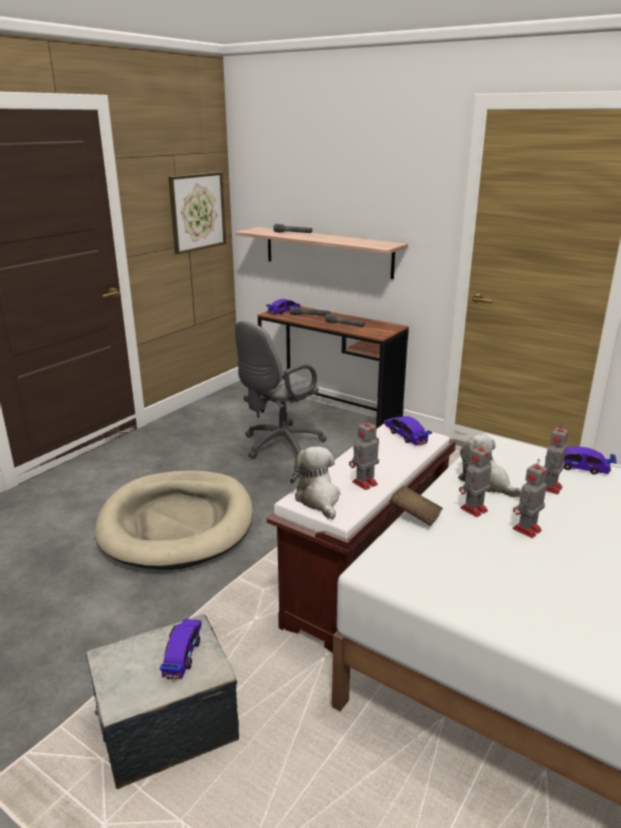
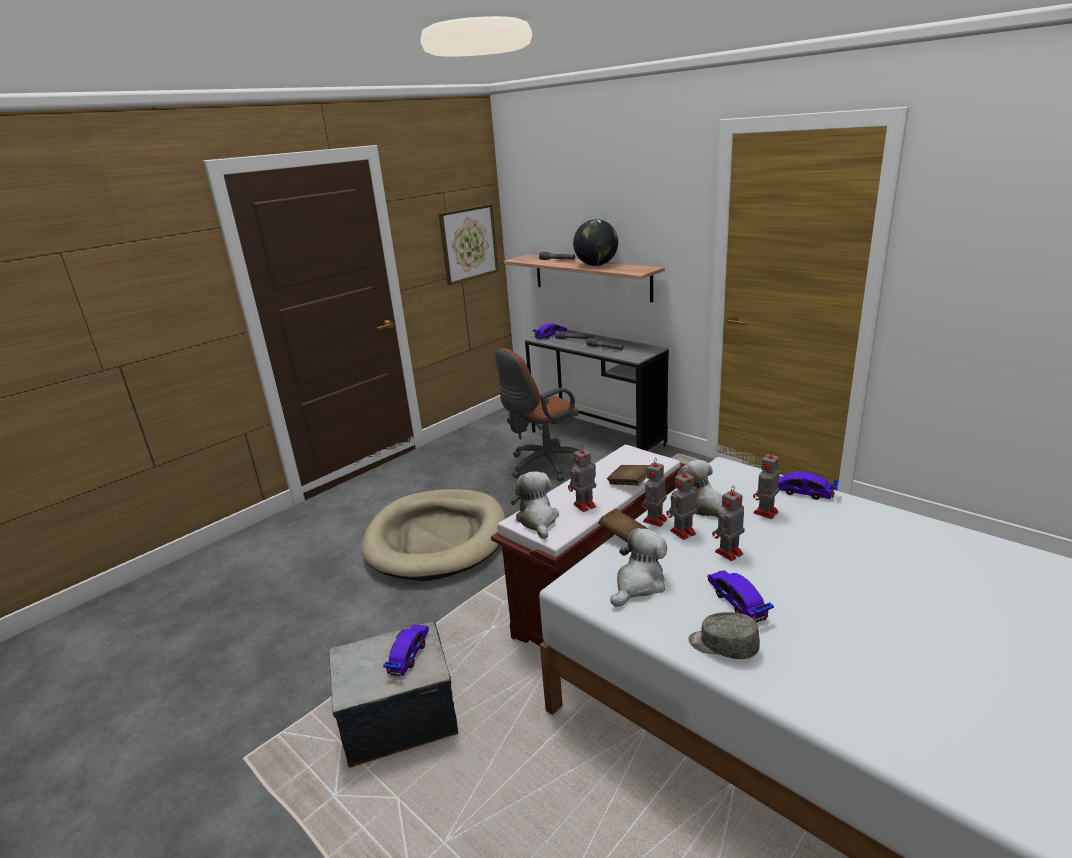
camera: 10 degrees right, 0 degrees up
grey office chair [235,321,327,459] -> brown office chair [495,348,579,481]
brown desk [257,306,409,428] -> grey desk [525,330,669,451]
toy car [384,416,432,446] -> toy car moved to [707,570,774,623]
none -> globe [573,219,618,266]
none -> brown book [607,465,649,486]
none -> plush toy [610,528,667,607]
none -> toy robot [641,459,667,527]
none -> grey cap [688,612,760,659]

